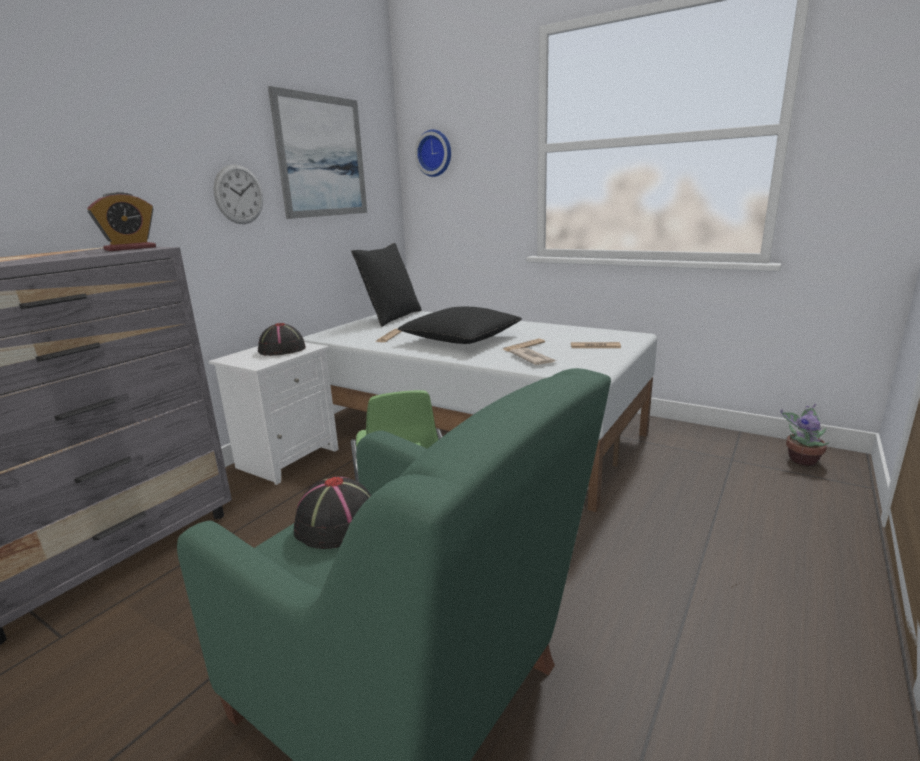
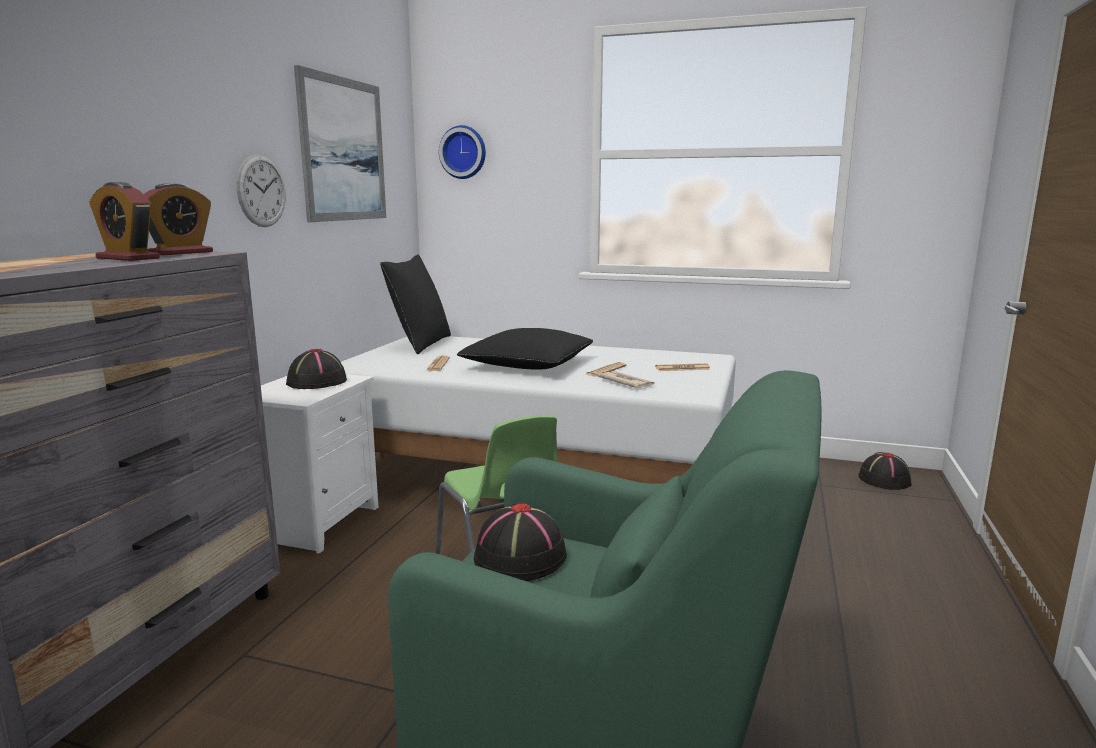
camera: 15 degrees left, 5 degrees down
potted plant [780,404,829,466] -> black hat [859,452,912,490]
none -> alarm clock [89,182,160,261]

